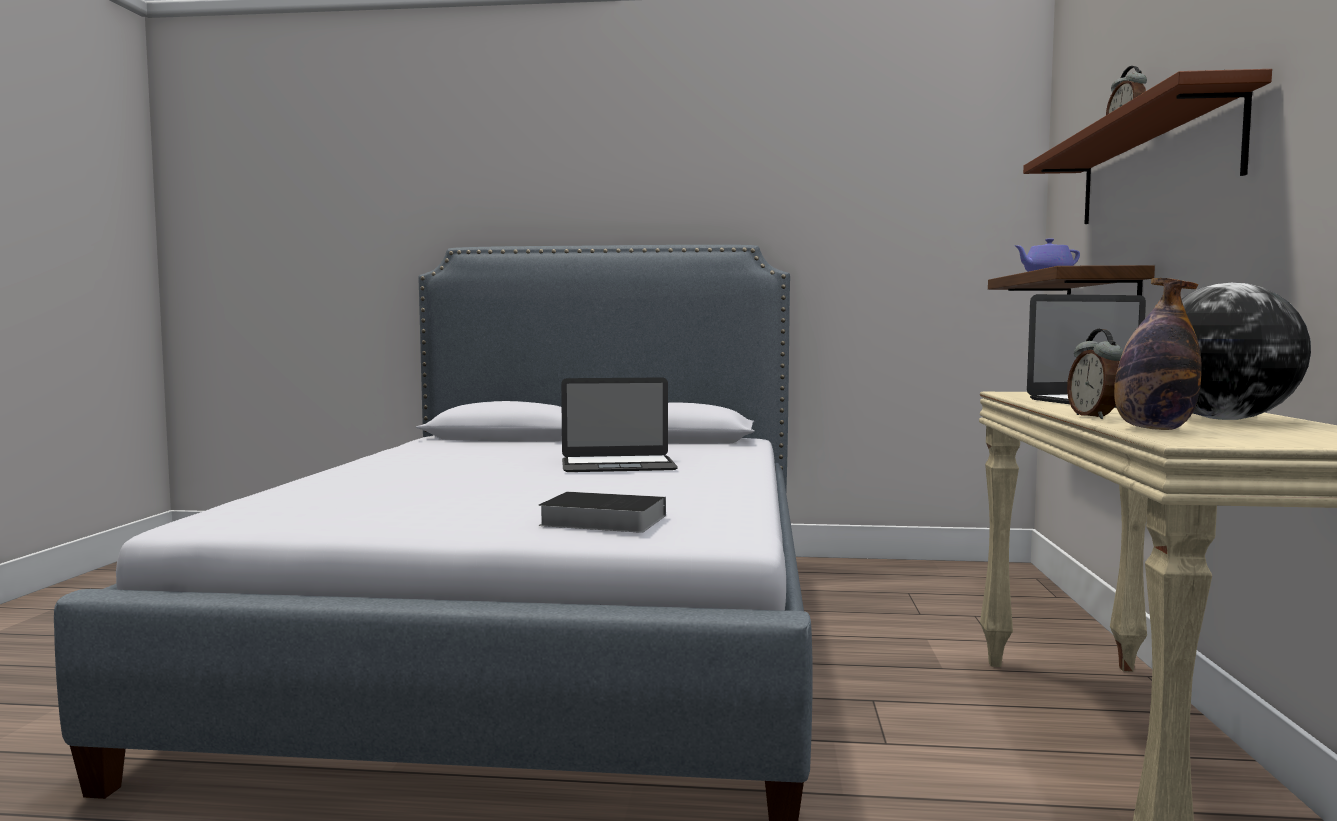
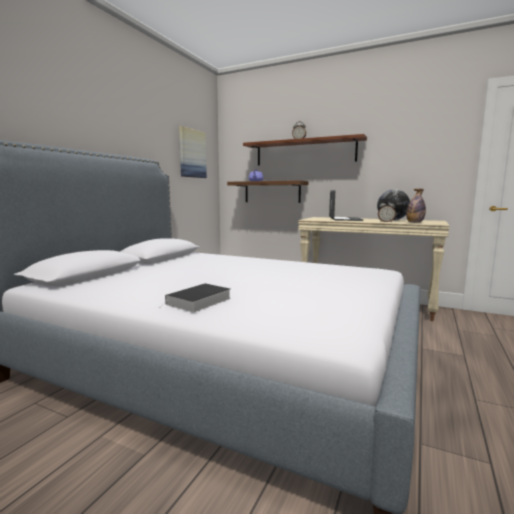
camera: 70 degrees left, 5 degrees up
book [538,492,666,533] -> book moved to [161,283,231,313]
laptop [561,378,678,472] -> none
none -> picture [179,126,207,178]

